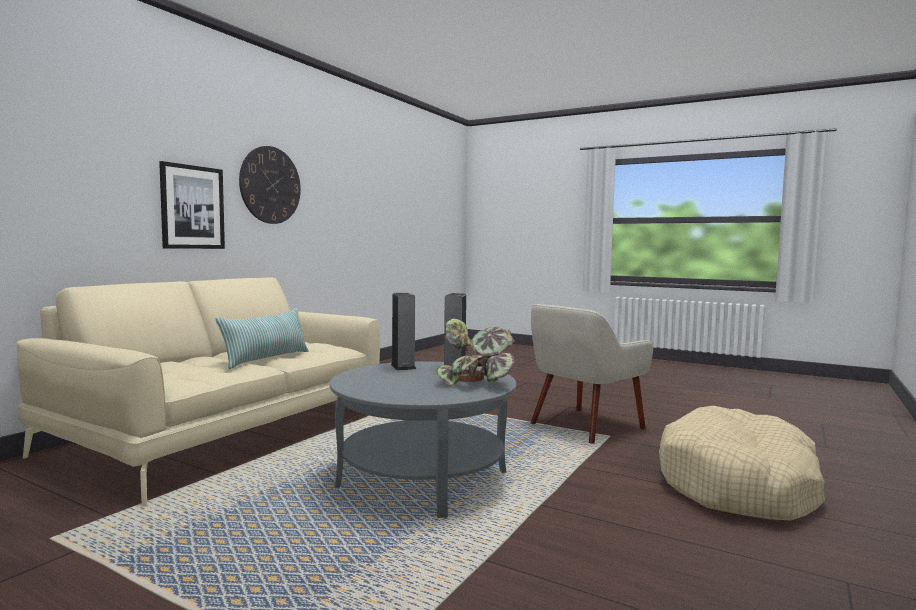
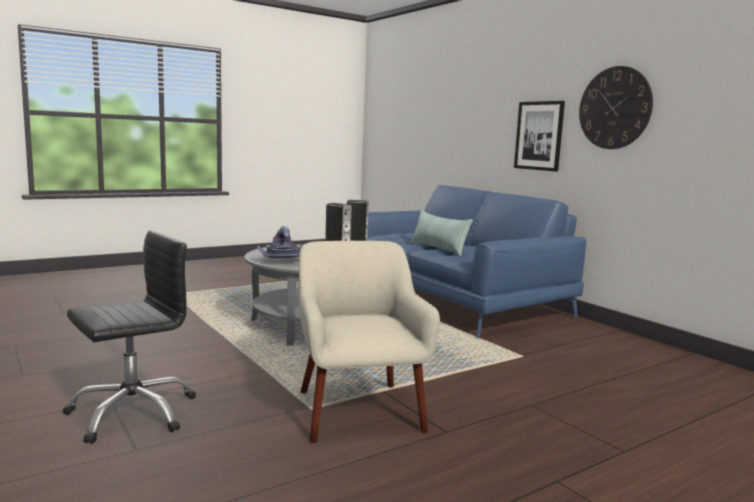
camera: 115 degrees right, 5 degrees up
beige sofa [16,277,380,507] -> blue sofa [367,185,587,339]
potted plant [436,319,514,386] -> purple hat [257,226,304,258]
beige dog bed [659,406,825,520] -> black office chair [63,230,196,444]

